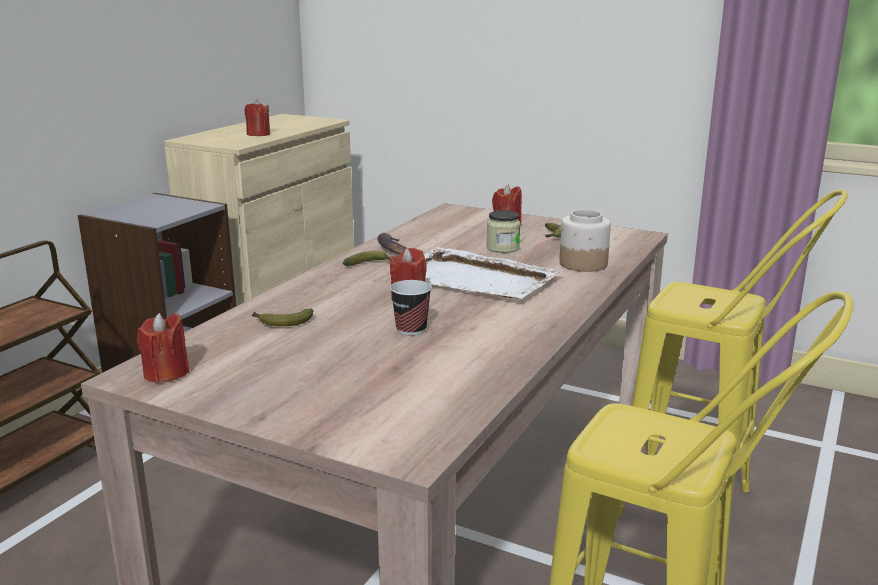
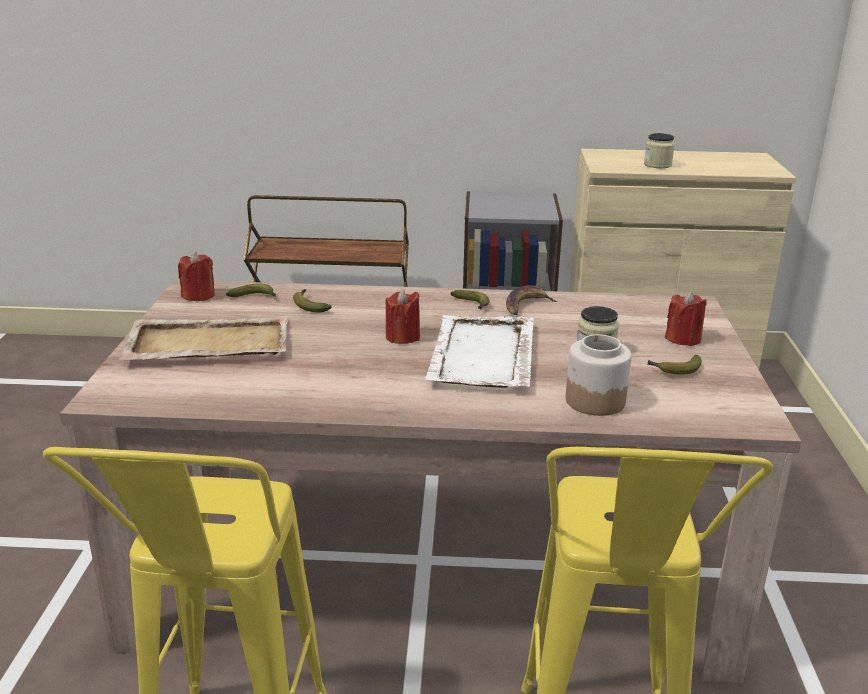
camera: 65 degrees right, 5 degrees up
red candle [244,100,270,136] -> jar [644,133,675,168]
cup [390,280,432,335] -> none
none -> beige tray [119,315,288,360]
none -> banana [226,284,276,297]

